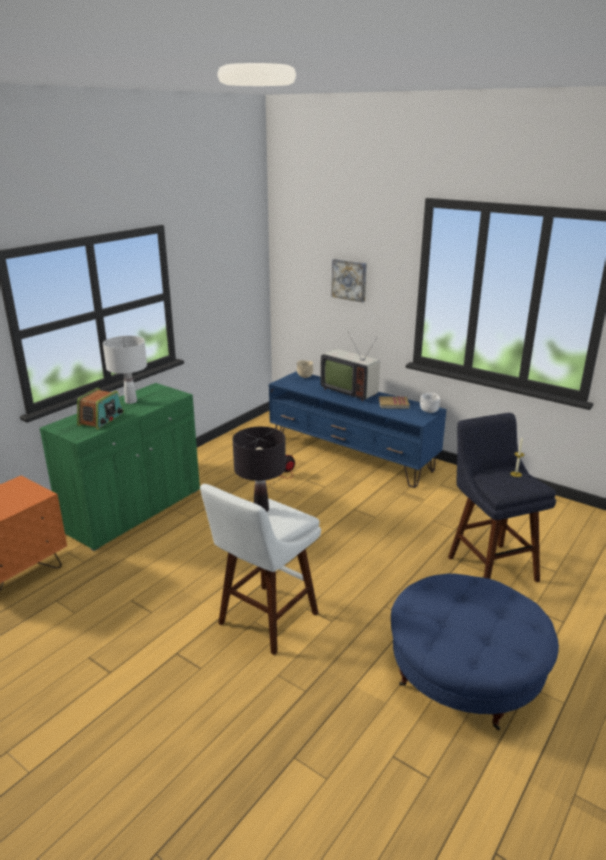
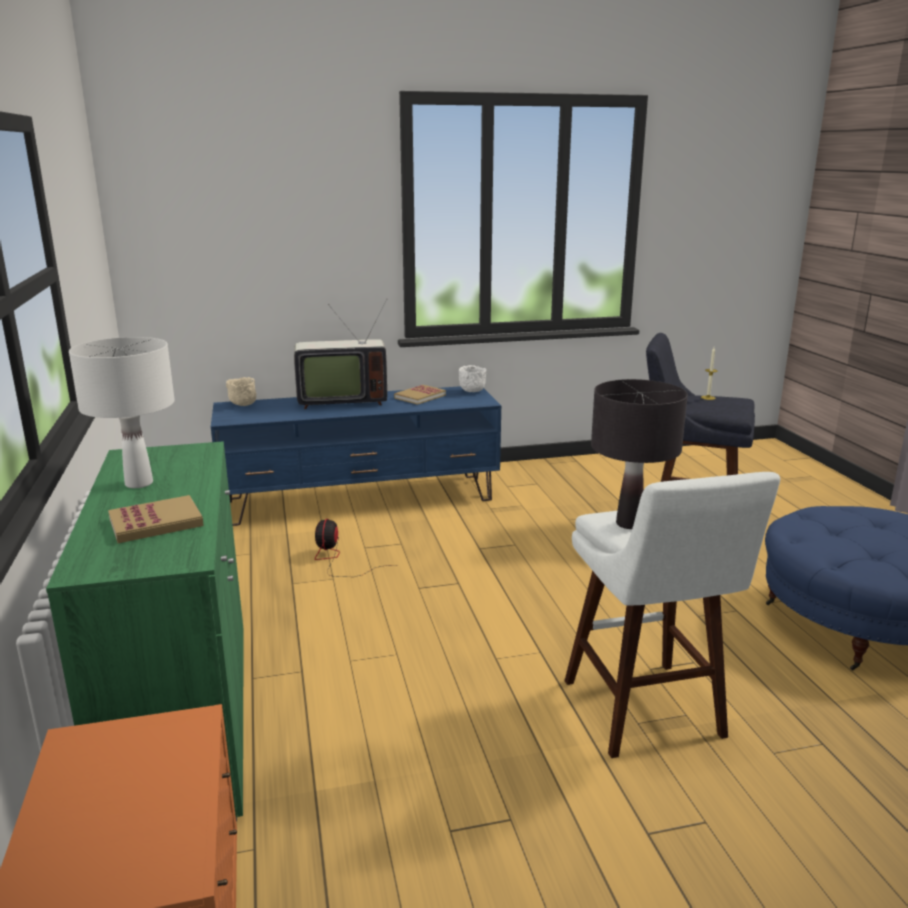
camera: 50 degrees left, 5 degrees down
radio [77,388,124,429] -> book [108,495,204,543]
picture [331,259,367,302] -> none

